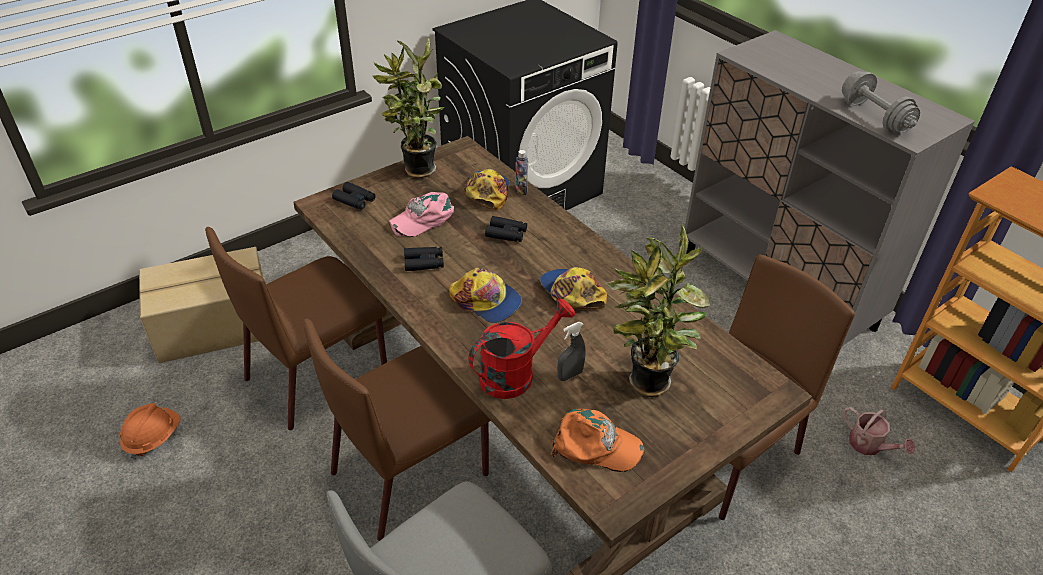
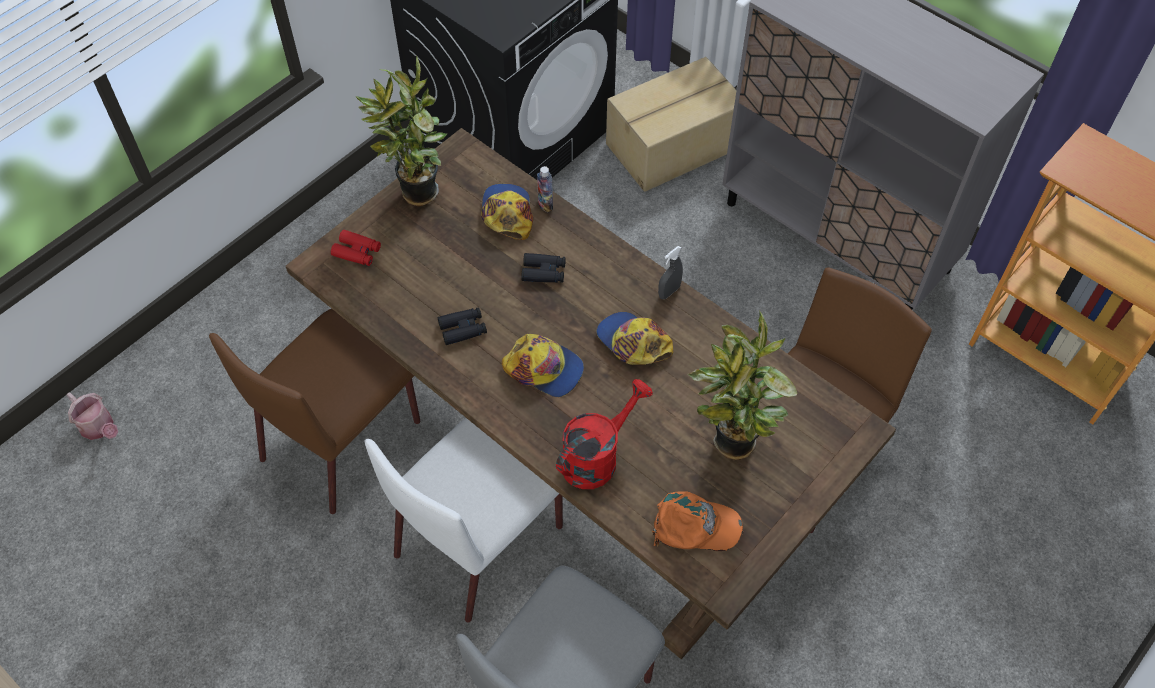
camera: 10 degrees left, 15 degrees up
orange hard hat [120,403,180,460] -> none
cardboard box [139,247,265,363] -> cardboard box moved to [606,57,737,192]
brown chair [303,319,491,541] -> white chair [365,417,563,622]
black binoculars [332,182,375,210] -> red binoculars [331,230,381,266]
pink cap [389,192,454,237] -> none
grey spray bottle [557,322,586,381] -> grey spray bottle moved to [658,246,683,299]
grey dumbbell [842,71,920,133] -> none
watering can [843,407,915,455] -> watering can moved to [66,392,118,440]

